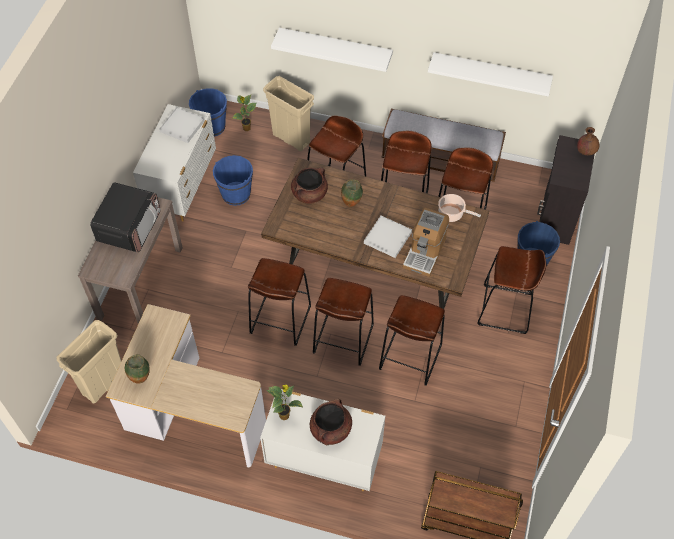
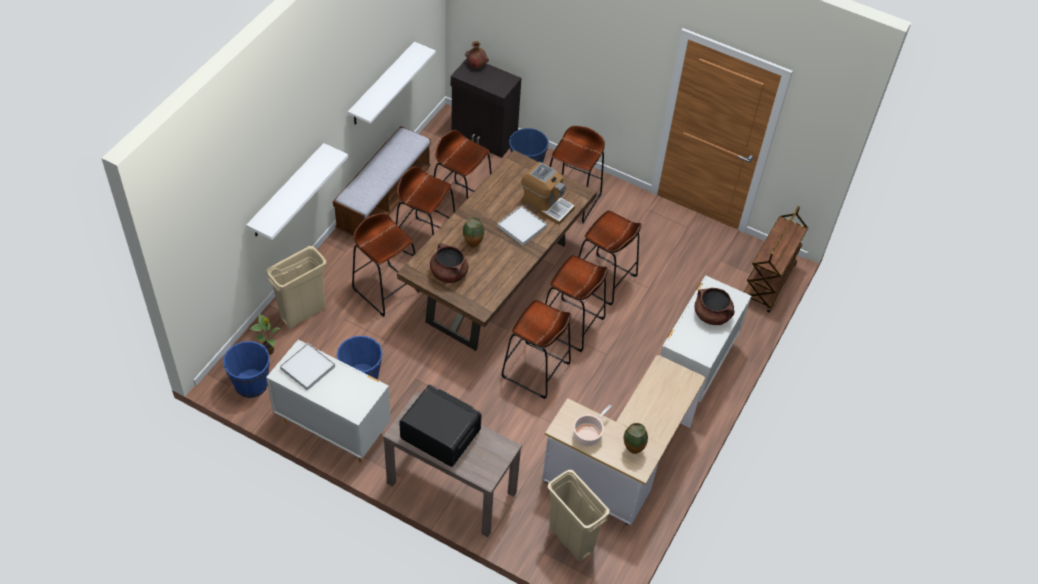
camera: 80 degrees left, 5 degrees down
potted plant [266,384,303,420] -> none
cooking pot [438,194,481,222] -> cooking pot moved to [573,405,612,447]

